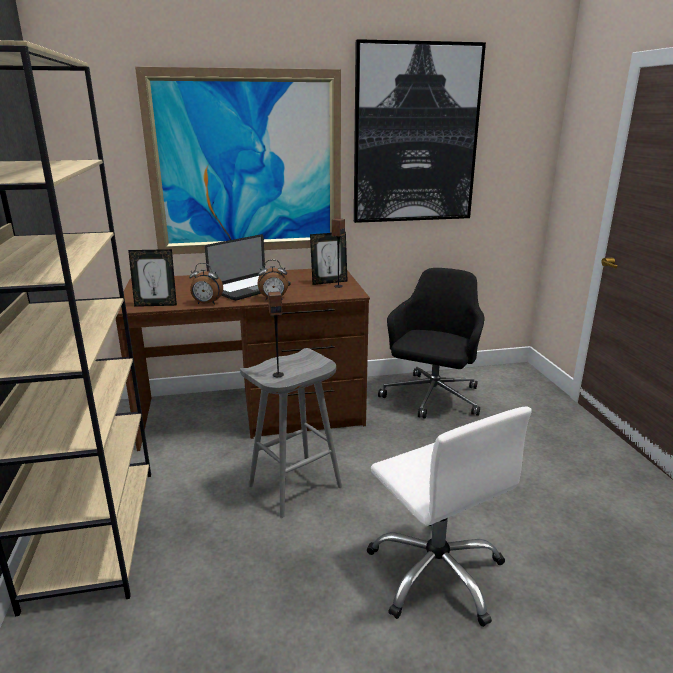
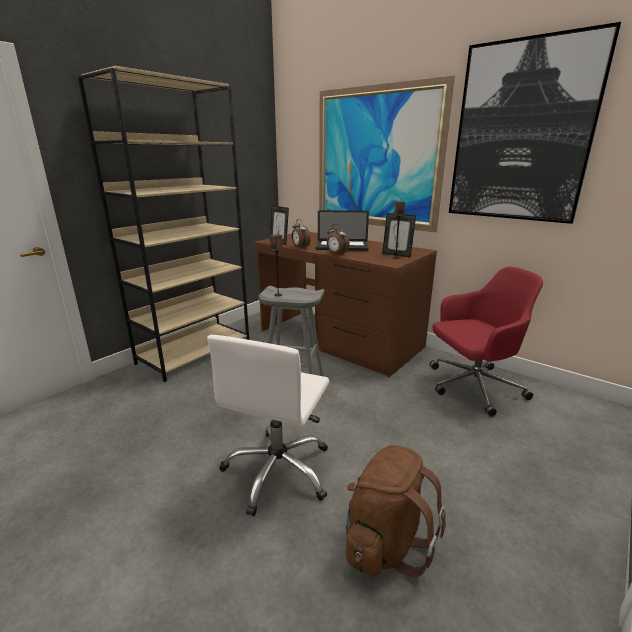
camera: 50 degrees right, 0 degrees up
black office chair [378,268,485,419] -> red office chair [430,267,543,417]
none -> brown backpack [345,445,446,577]

